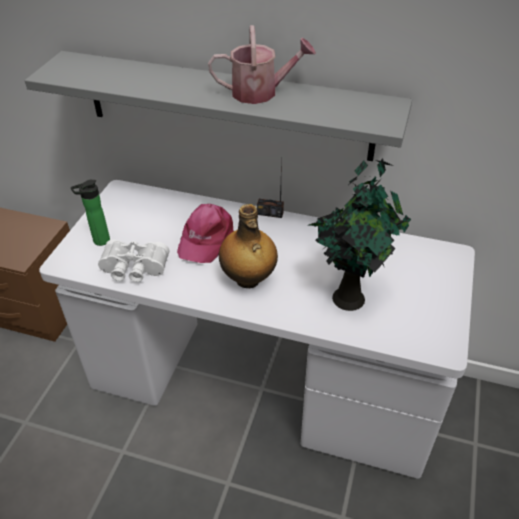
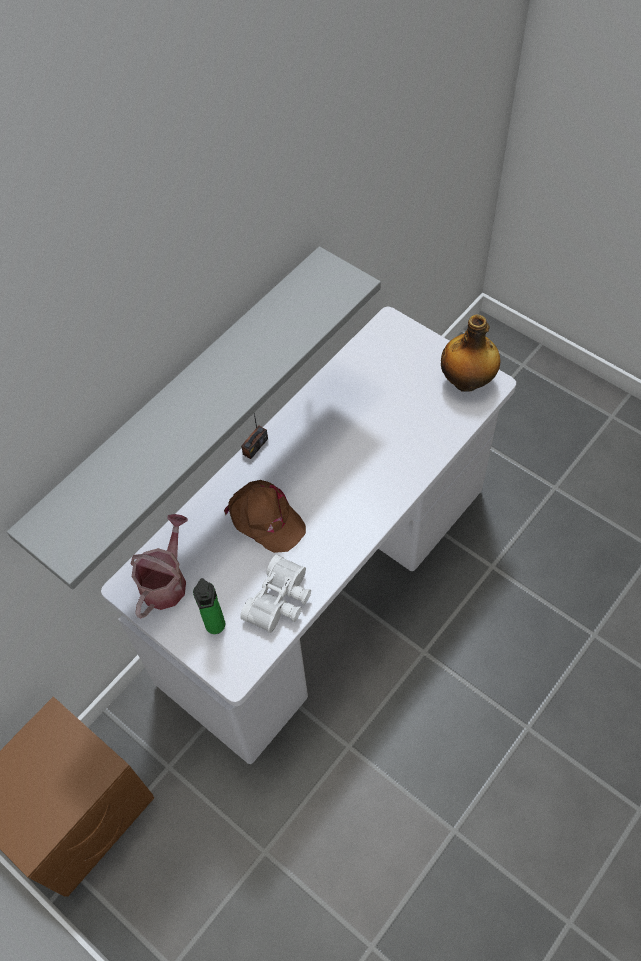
camera: 65 degrees left, 15 degrees up
pink cap [177,204,234,263] -> brown cap [224,480,306,553]
watering can [208,25,316,104] -> watering can moved to [131,514,188,618]
bottle [219,204,278,288] -> bottle moved to [441,314,501,392]
potted plant [309,158,411,311] -> none

